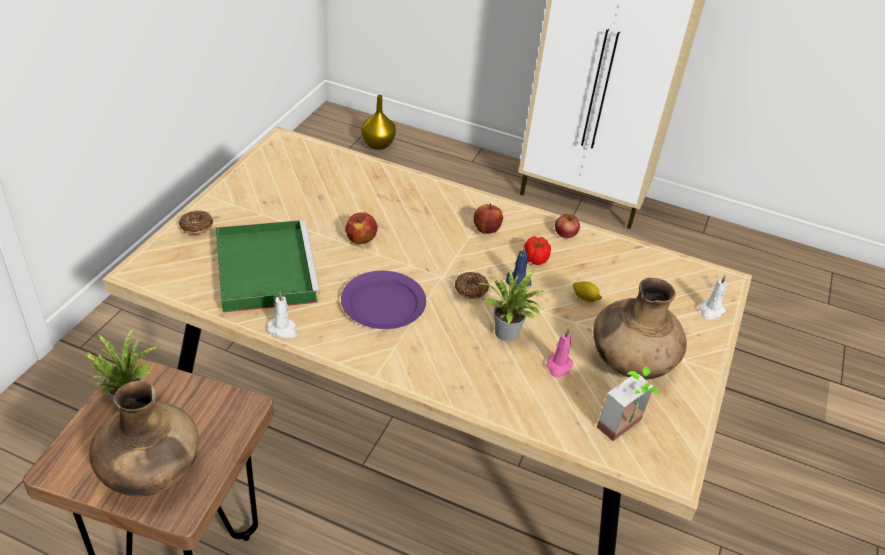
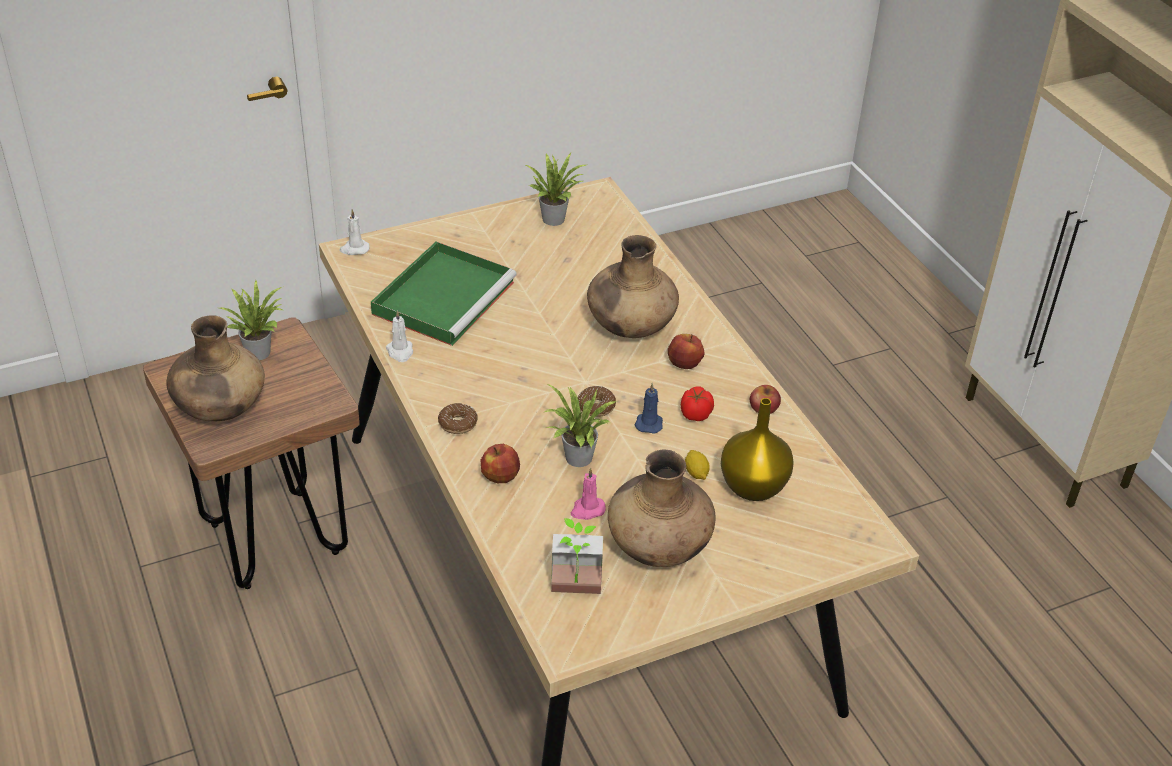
camera: 45 degrees right, 0 degrees up
donut [179,210,213,234] -> donut moved to [438,403,478,434]
purple plate [341,271,426,329] -> none
apple [345,212,378,244] -> apple moved to [480,444,520,483]
yellow vase [361,95,396,150] -> yellow vase moved to [721,398,794,501]
white candle [699,275,727,320] -> white candle moved to [340,209,370,255]
none -> potted plant [526,153,586,226]
none -> brown vase [587,235,679,338]

